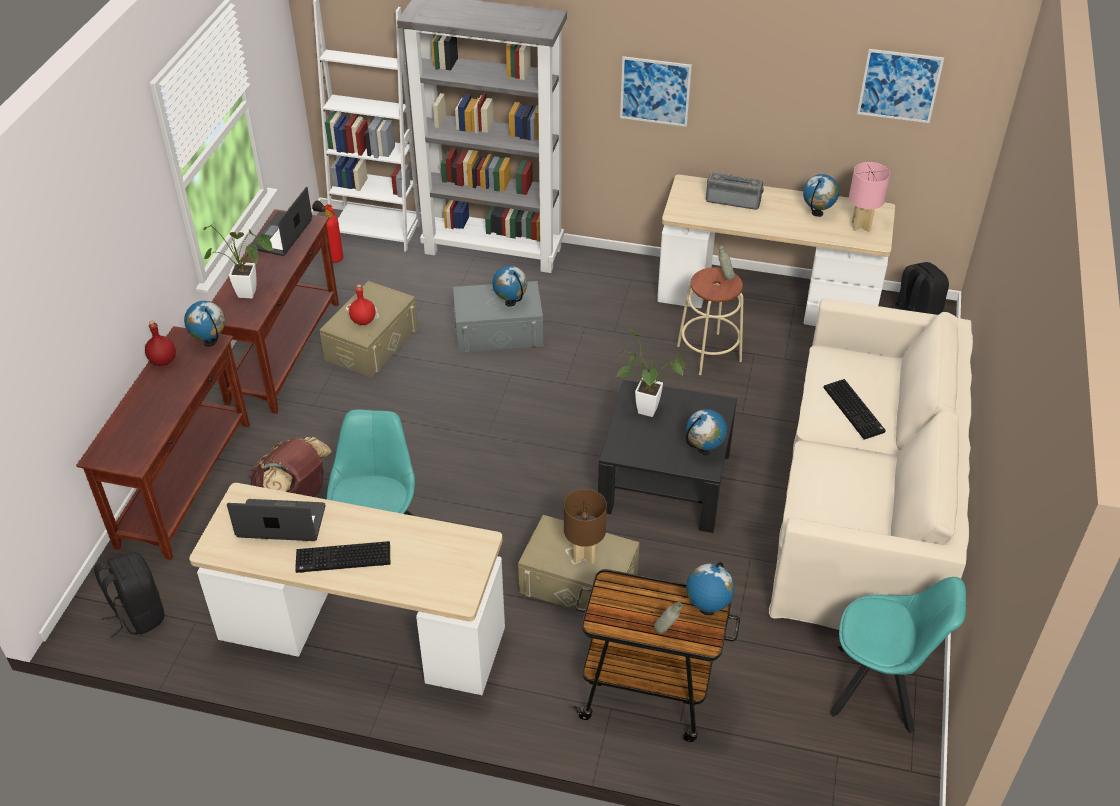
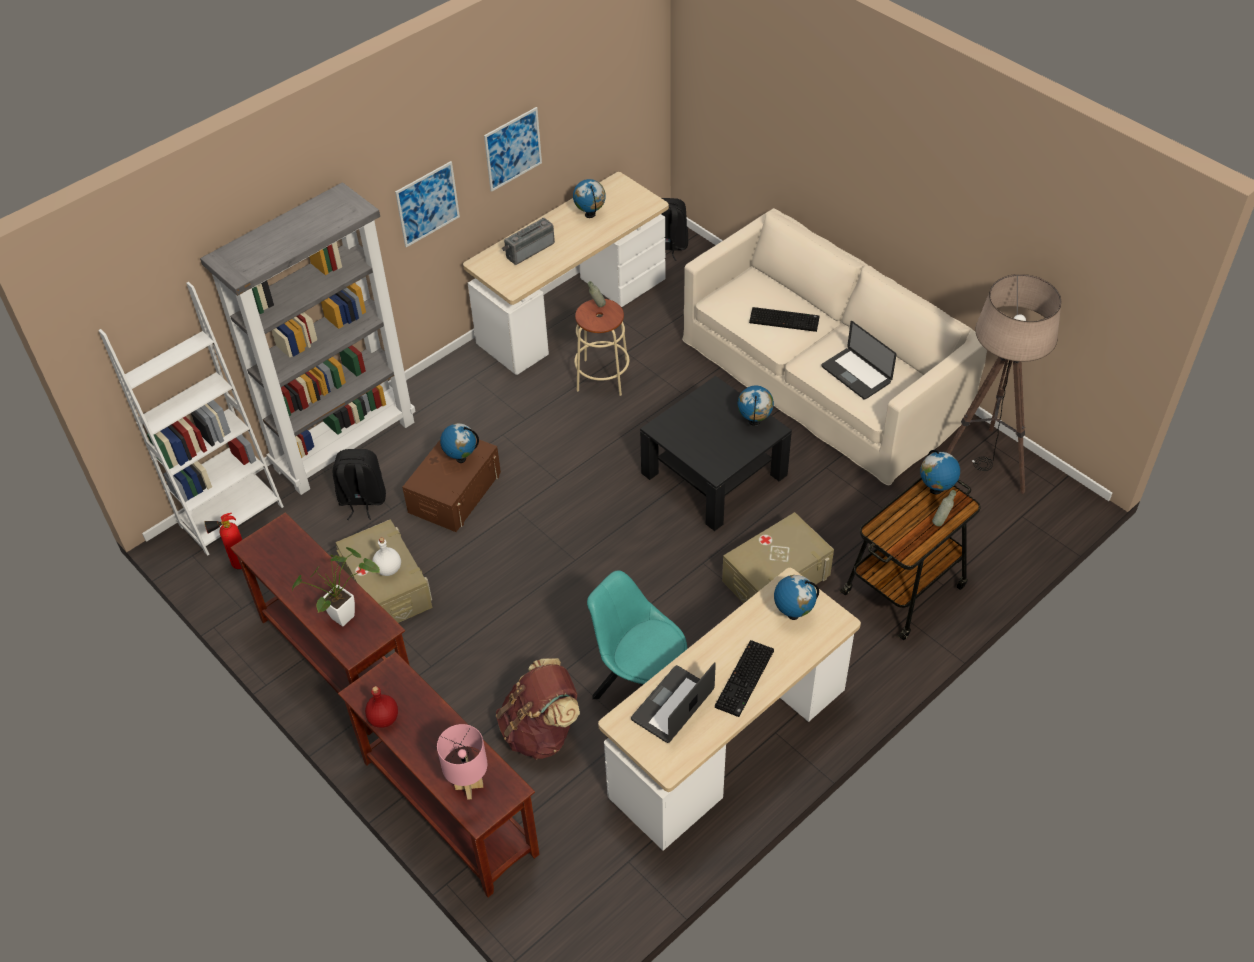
camera: 55 degrees left, 5 degrees up
black backpack [94,552,165,638] -> black backpack moved to [333,449,386,520]
globe [184,301,225,347] -> globe moved to [774,575,819,620]
laptop [250,187,312,256] -> laptop moved to [821,321,896,400]
red bottle [349,284,375,325] -> white bottle [372,537,401,576]
grey storage box [453,281,543,352] -> brown storage box [402,438,501,532]
brown table lamp [564,489,607,564] -> none
potted plant [616,329,685,417] -> none
turquoise chair [830,577,966,733] -> floor lamp [946,274,1061,494]
pink table lamp [849,162,890,232] -> pink table lamp moved to [437,724,487,800]
picture [857,49,944,123] -> picture moved to [484,107,542,192]

